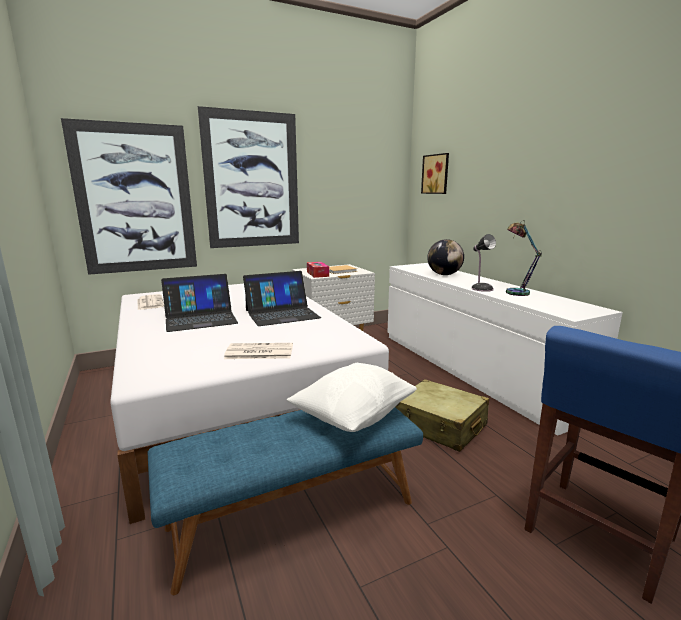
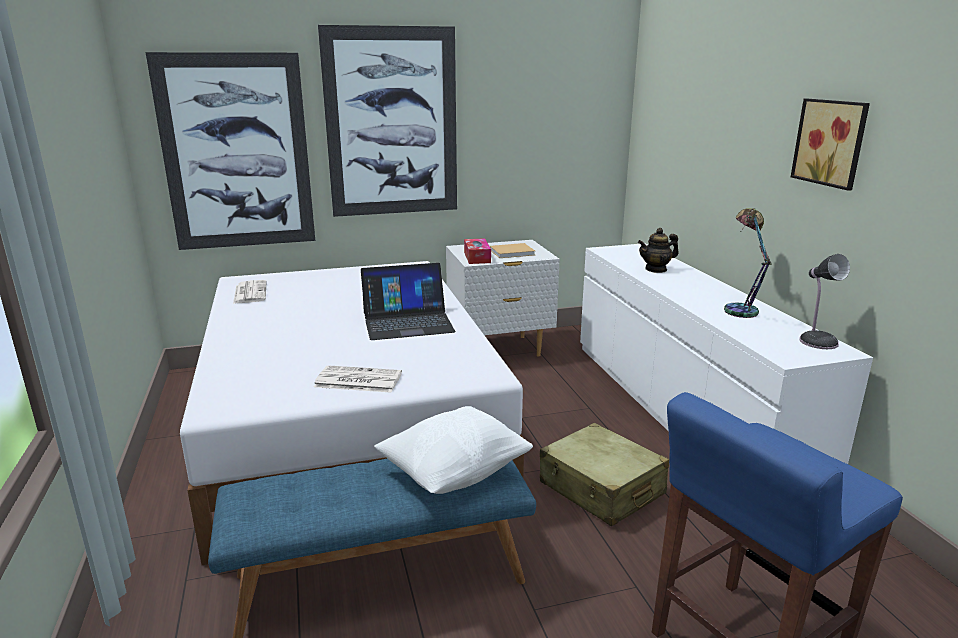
camera: 10 degrees right, 5 degrees up
laptop [161,274,238,332] -> none
picture [421,153,449,194] -> picture moved to [791,99,870,191]
globe [427,239,464,275] -> teapot [638,228,679,273]
table lamp [471,234,496,292] -> table lamp moved to [799,254,850,349]

